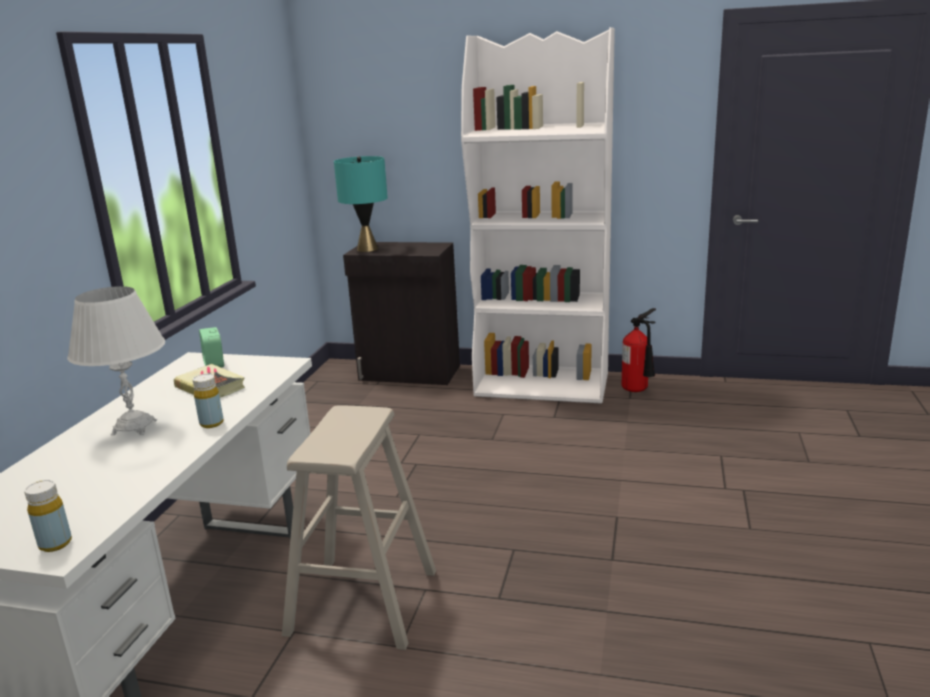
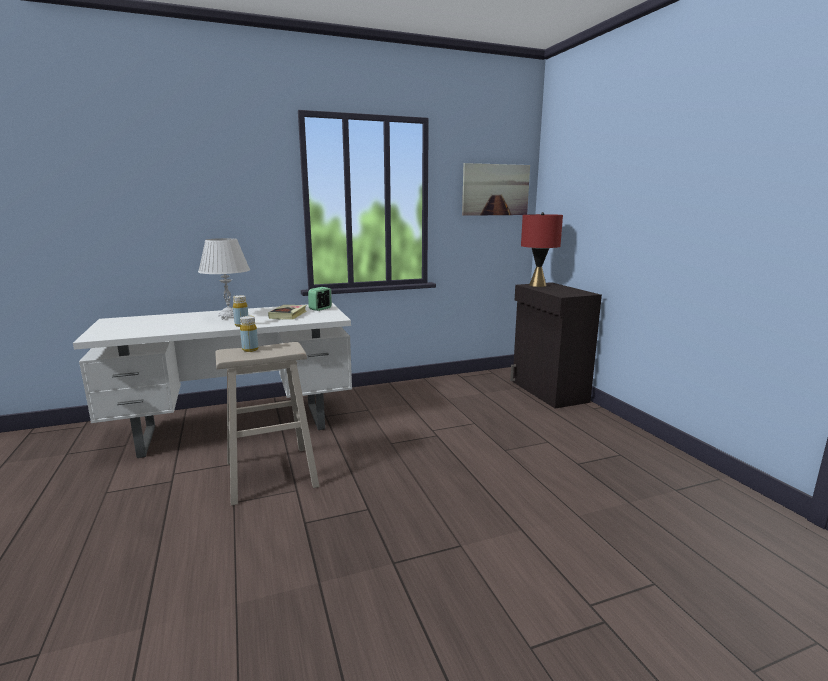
camera: 55 degrees right, 5 degrees down
yellow bottle [24,480,72,552] -> yellow bottle moved to [240,316,258,352]
turquoise table lamp [334,156,388,252] -> red table lamp [521,212,563,287]
white bookcase [461,27,615,404] -> none
fire extinguisher [622,308,656,392] -> none
none -> picture [462,163,530,216]

